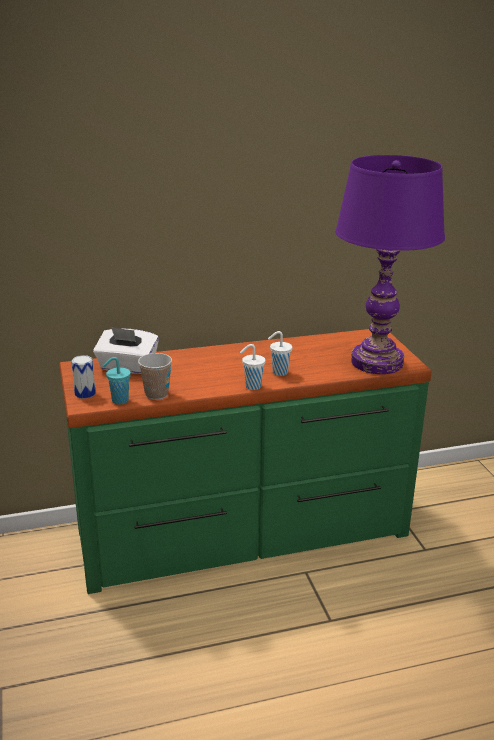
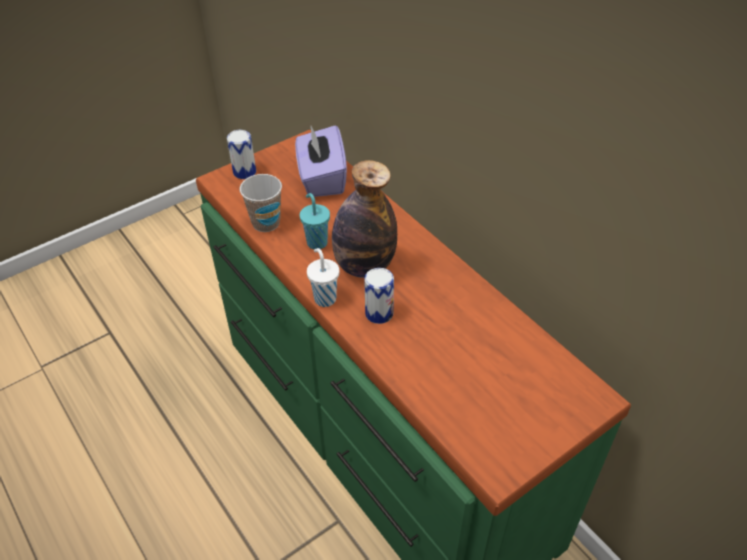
camera: 70 degrees right, 20 degrees up
white tissue box [93,327,159,374] -> purple tissue box [295,125,347,197]
turquoise cup [103,357,131,404] -> turquoise cup moved to [300,193,330,249]
white cup [268,331,292,376] -> can [364,268,394,324]
purple table lamp [335,155,445,374] -> none
none -> bottle [332,160,397,278]

